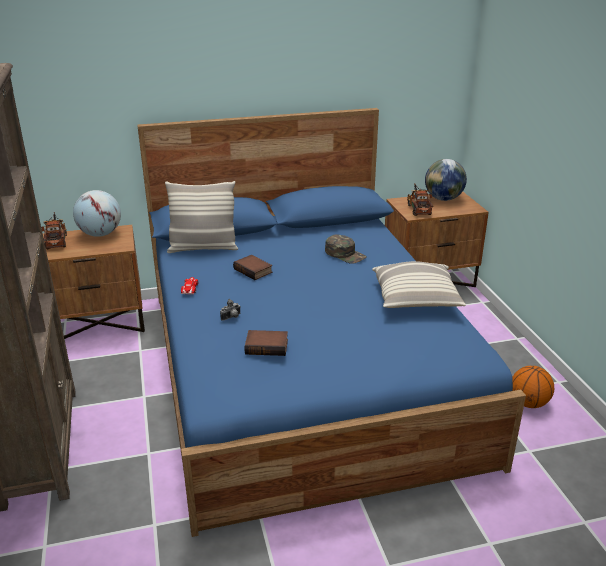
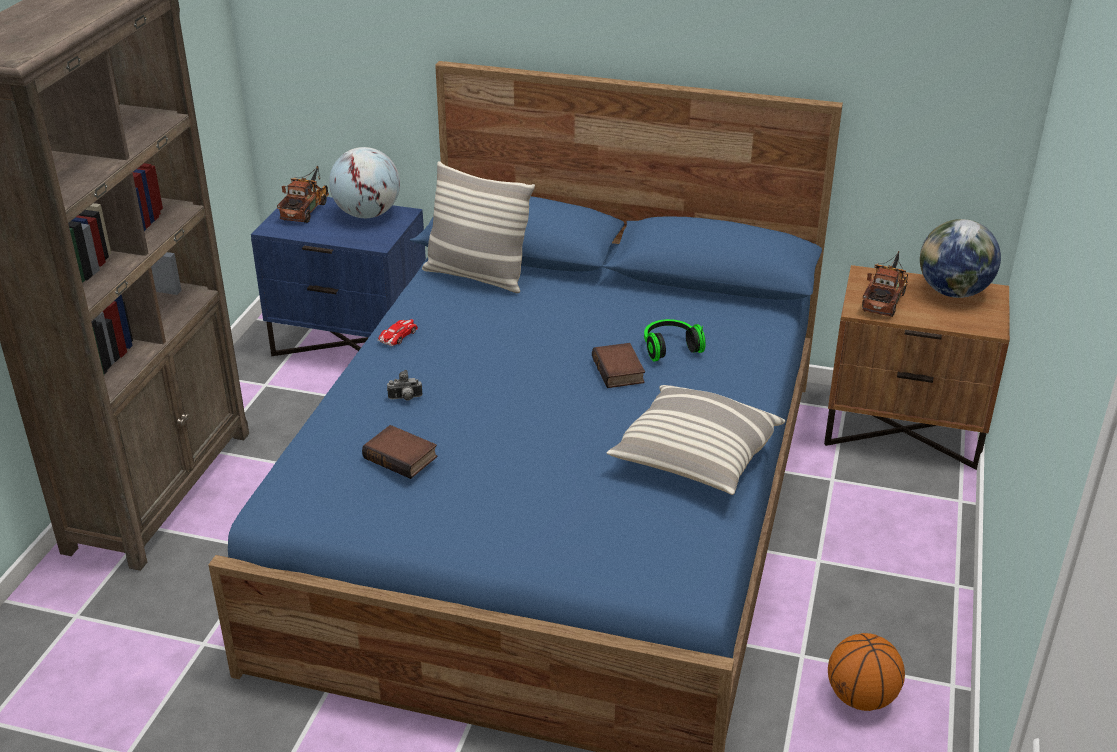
camera: 30 degrees right, 5 degrees up
brown nightstand [43,225,145,339] -> blue nightstand [251,197,426,356]
book [233,255,273,280] -> book moved to [592,343,645,388]
green cap [325,234,366,264] -> headphones [644,319,706,362]

